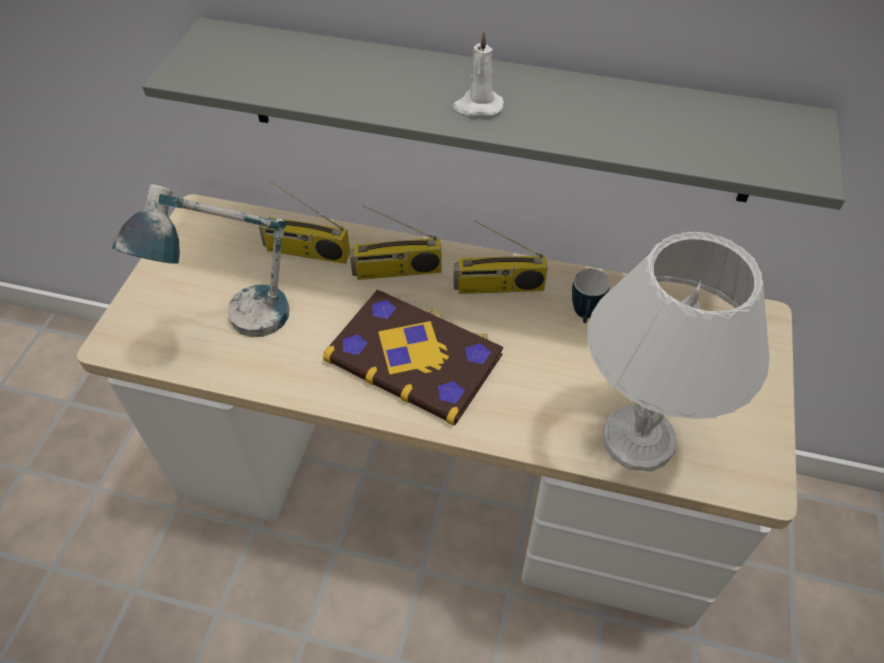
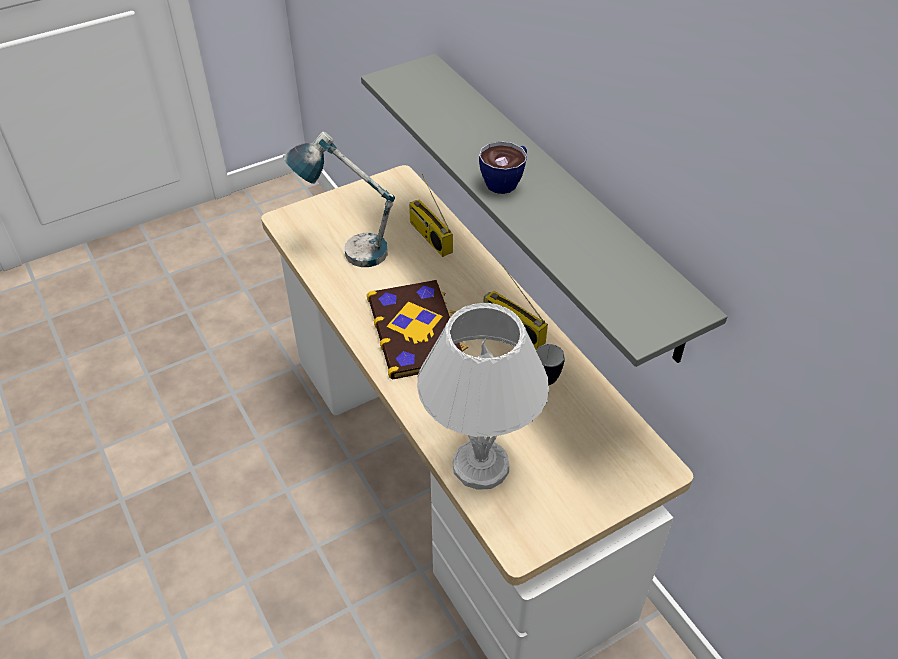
camera: 45 degrees right, 5 degrees down
radio [350,205,441,280] -> none
white candle [453,31,504,116] -> cup [479,141,527,194]

